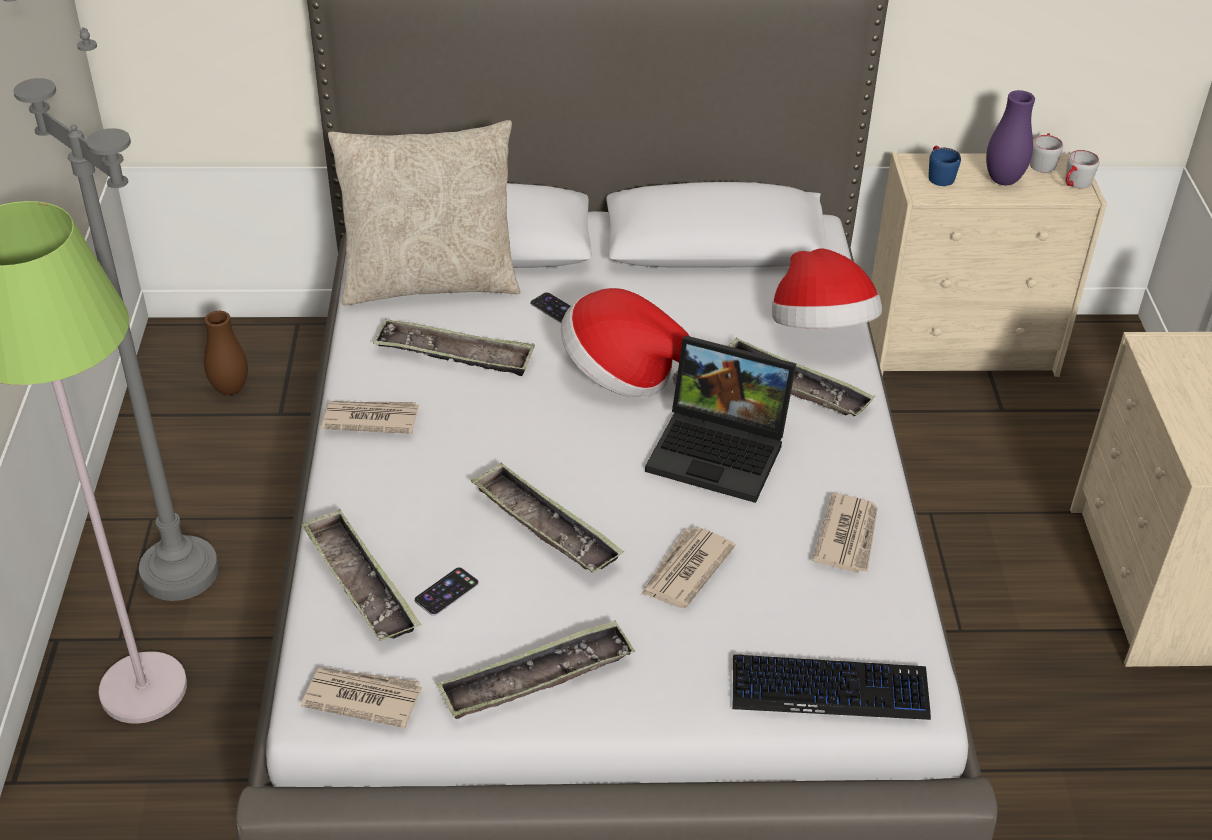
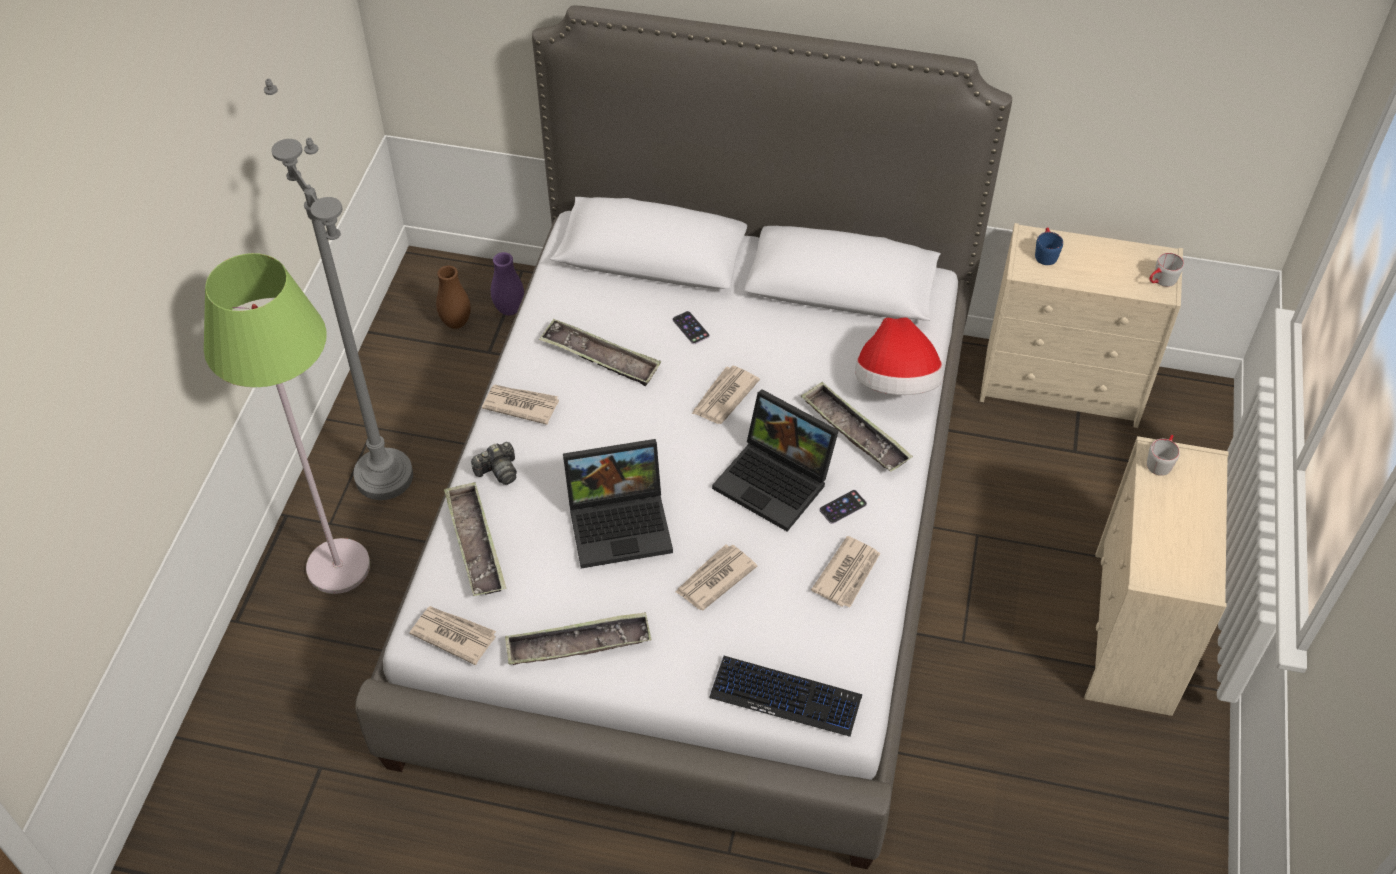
camera: 15 degrees right, 10 degrees up
beige pillow [328,120,520,306] -> none
phone [414,567,479,616] -> phone moved to [819,490,867,524]
tray [471,462,624,572] -> laptop [563,439,673,568]
hat [561,288,689,397] -> newspaper [692,366,760,424]
purple vase [986,90,1035,185] -> purple vase moved to [491,252,524,315]
grey mug [1030,133,1063,173] -> grey mug moved to [1147,435,1180,476]
none -> camera [471,442,517,485]

